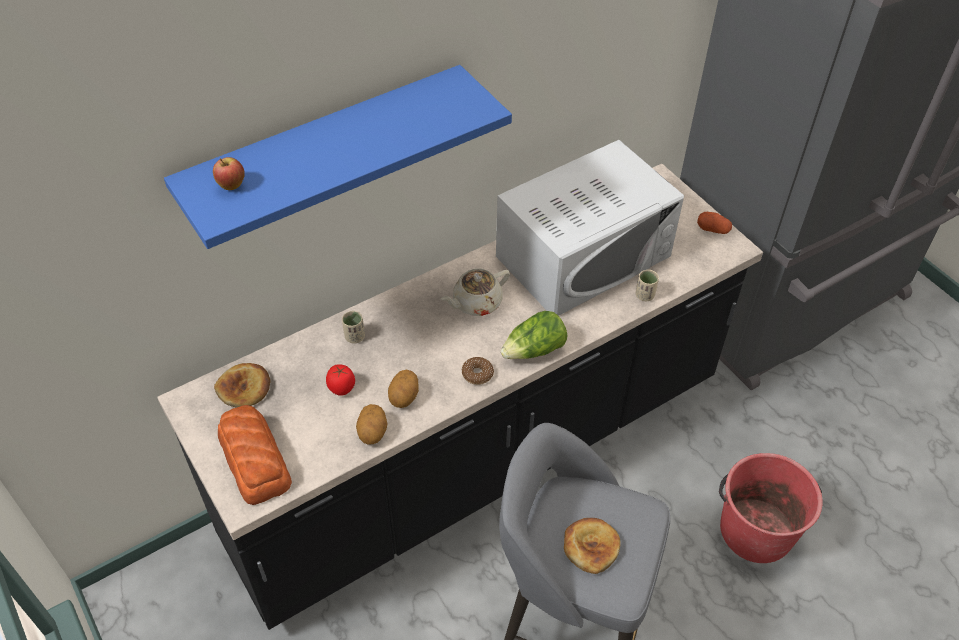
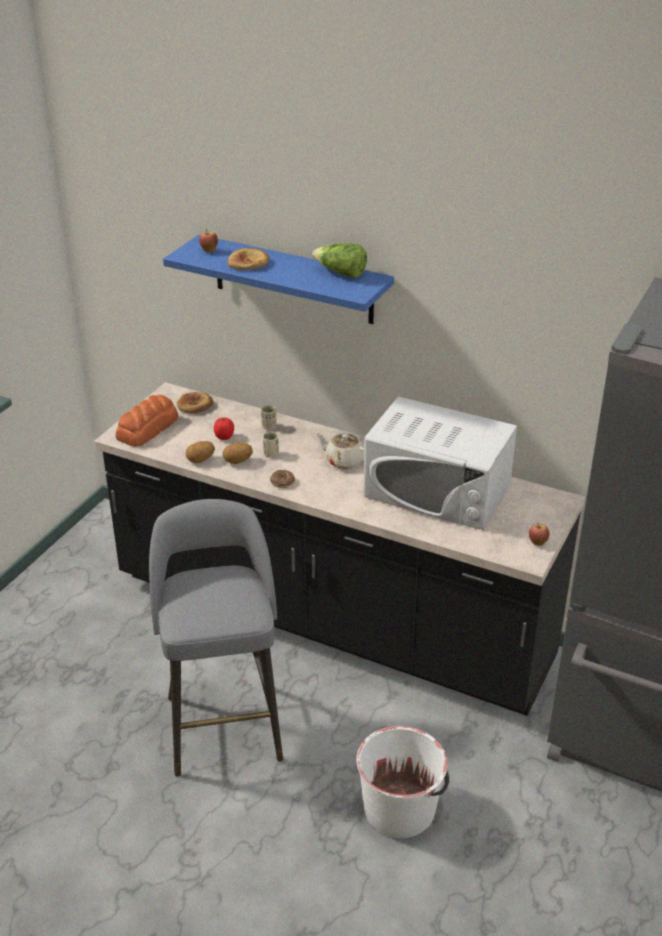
camera: 60 degrees right, 15 degrees down
lettuce [501,311,568,359] -> lettuce moved to [313,243,367,278]
bread [564,518,620,574] -> bread moved to [227,248,269,270]
beige cup [636,270,659,301] -> beige cup moved to [263,432,279,458]
potato [697,212,732,234] -> apple [529,522,549,546]
red bucket [719,453,823,563] -> white bucket [357,726,449,838]

